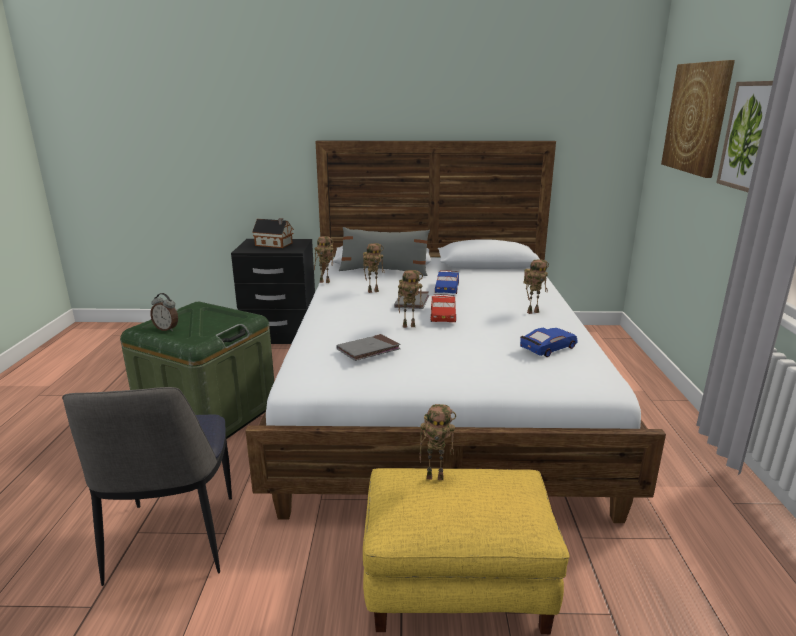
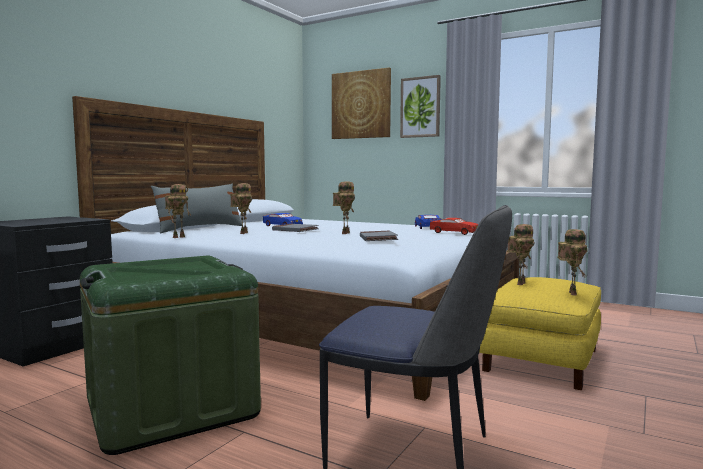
camera: 60 degrees left, 15 degrees down
alarm clock [150,293,178,331] -> none
toy house [252,218,294,248] -> none
red toy car [431,294,456,322] -> red toy car moved to [429,218,478,235]
toy robot [523,259,549,314] -> toy robot moved to [558,229,588,296]

